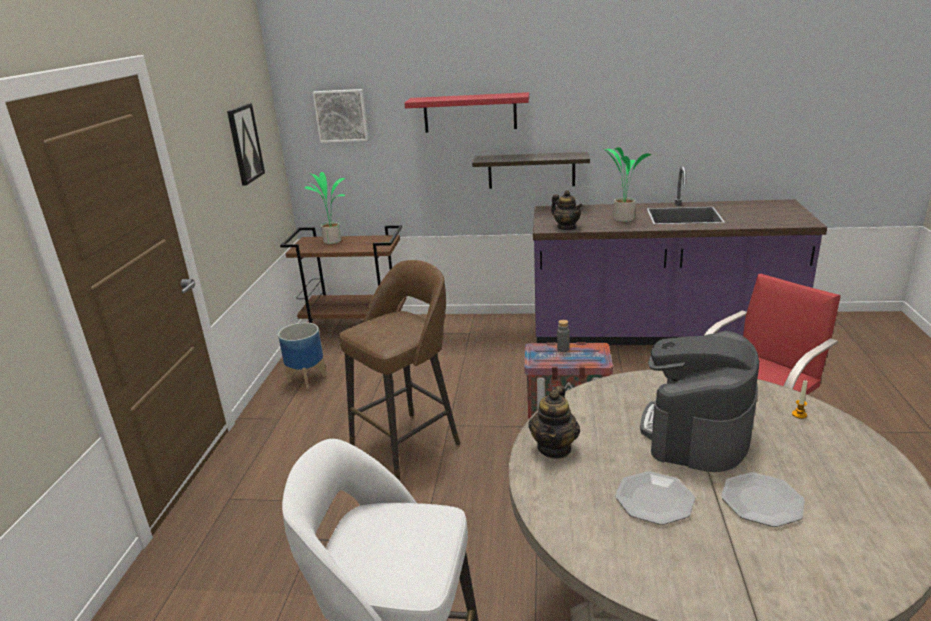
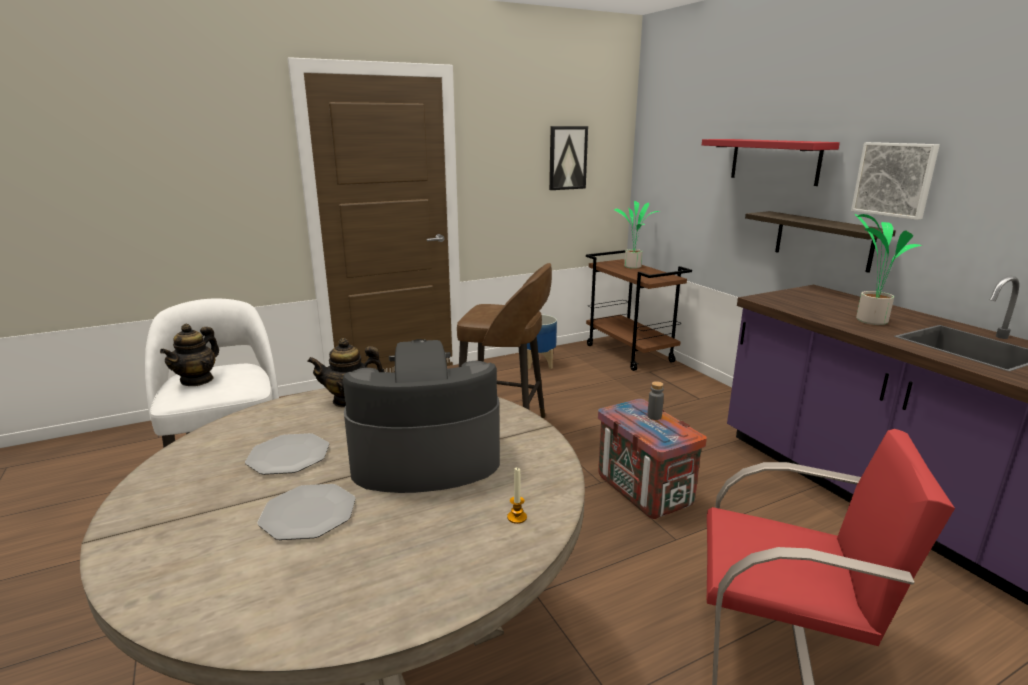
camera: 55 degrees right, 5 degrees down
picture [312,89,369,143] -> picture moved to [851,142,940,220]
teapot [551,190,583,230] -> teapot moved to [160,324,219,386]

